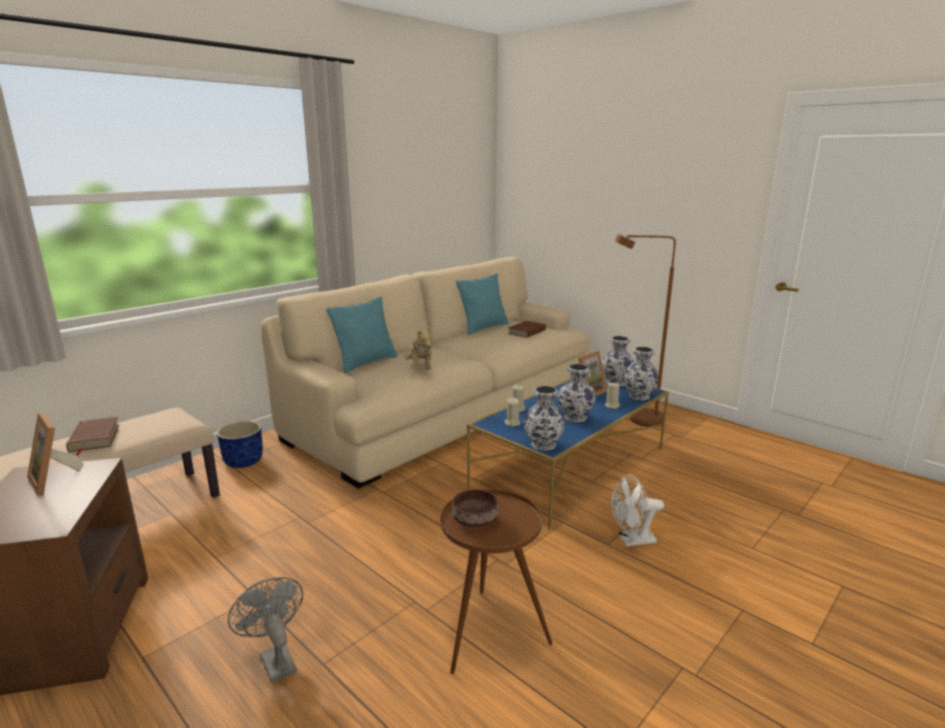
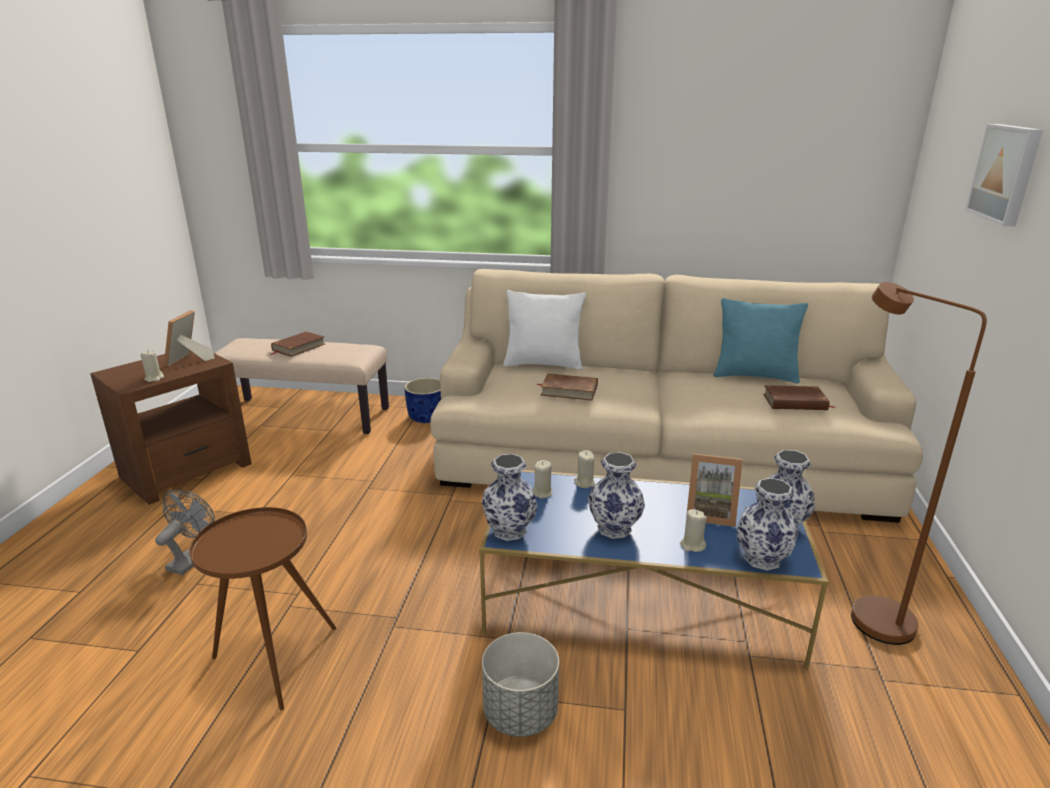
camera: 55 degrees right, 5 degrees up
turquoise pillow [326,296,398,373] -> white pillow [503,290,586,370]
plush toy [405,327,432,369] -> brown book [537,373,598,401]
brown bowl [452,489,499,527] -> none
white fan [611,474,664,547] -> grey planter [482,632,559,737]
none -> beige candle [141,350,164,382]
none -> picture [965,124,1043,226]

